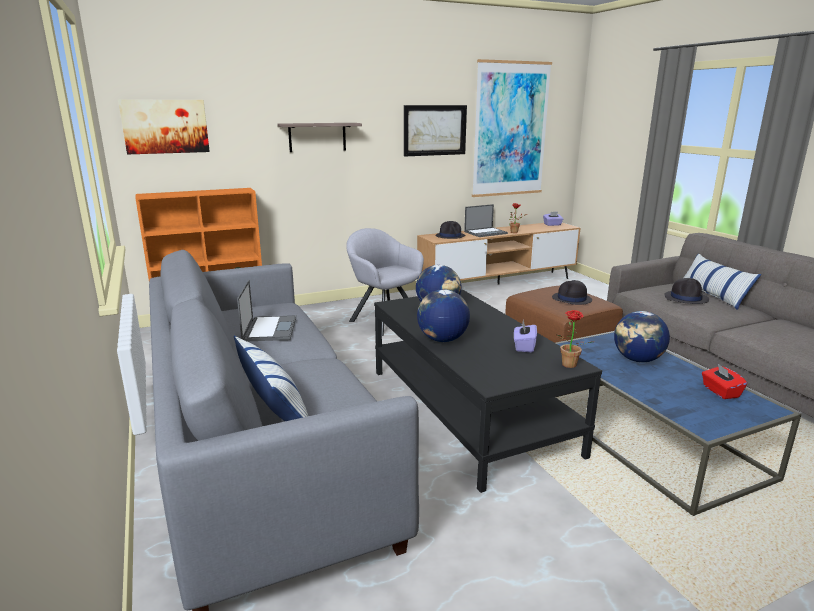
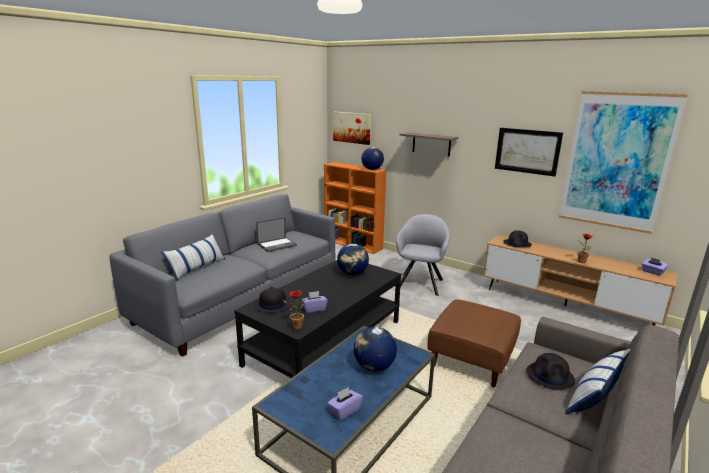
camera: 60 degrees right, 0 degrees up
globe [417,289,470,342] -> globe moved to [361,147,384,170]
laptop [464,204,508,237] -> none
black hat [552,280,592,305] -> black hat moved to [254,287,291,313]
red tissue box [702,364,747,399] -> purple tissue box [327,387,363,421]

